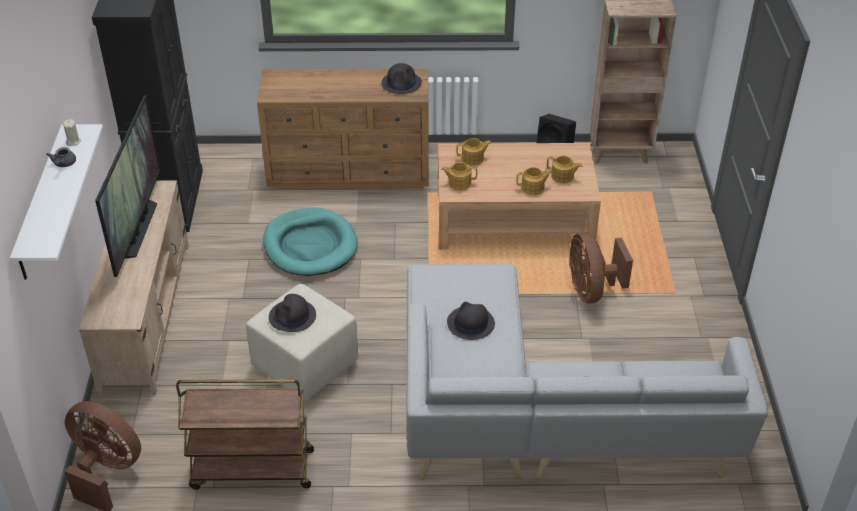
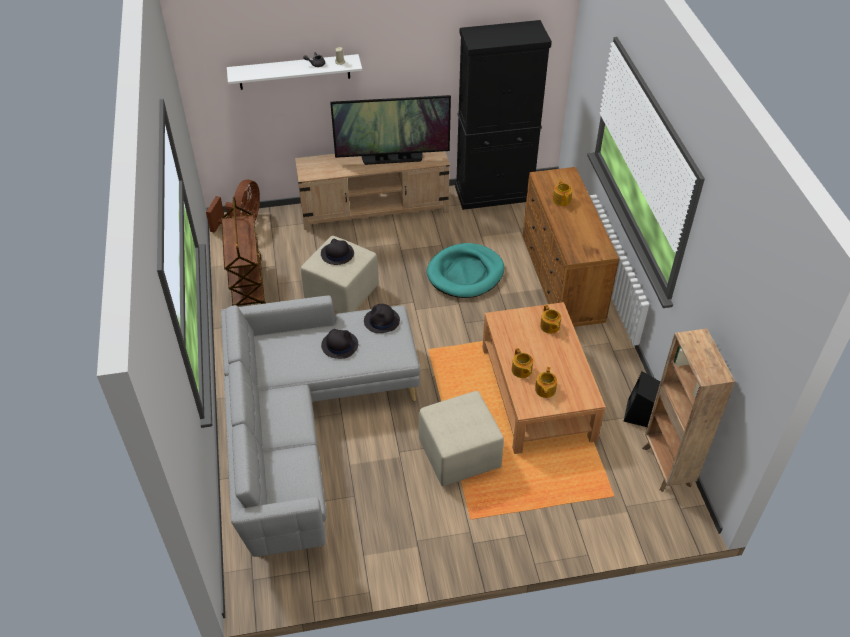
camera: 80 degrees right, 5 degrees up
black hat [381,63,422,94] -> black hat moved to [364,304,400,333]
teapot [441,162,477,190] -> teapot moved to [553,179,572,206]
brown fan [569,232,633,303] -> beige ottoman [418,391,504,487]

